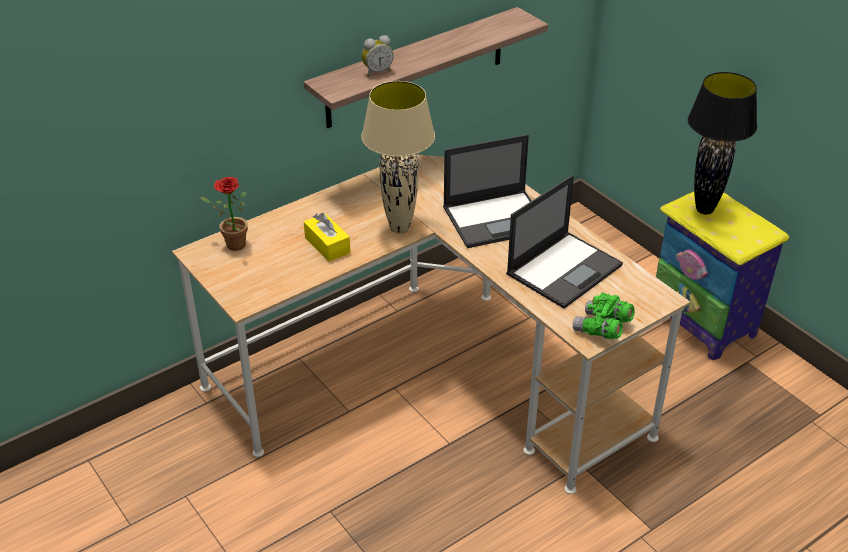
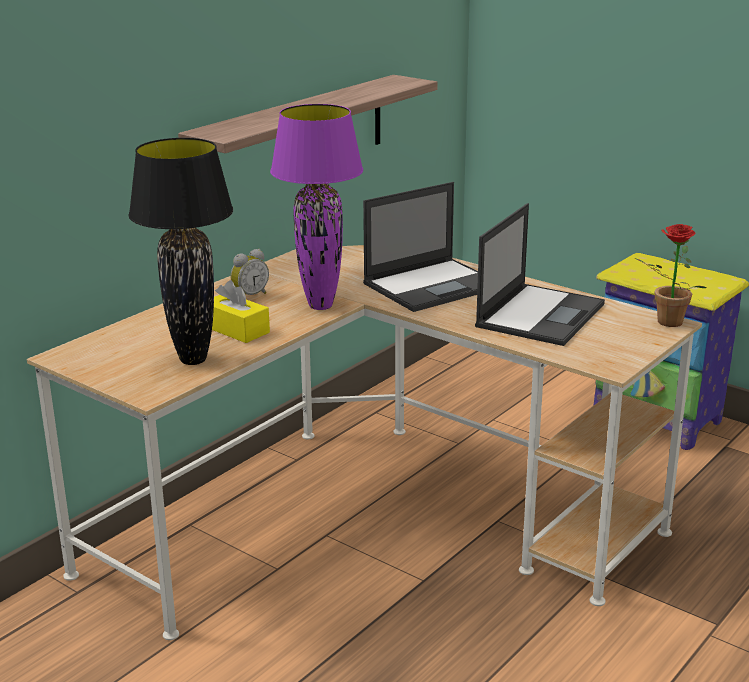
camera: 15 degrees left, 15 degrees down
potted plant [201,177,248,251] -> potted plant moved to [635,224,707,327]
beige table lamp [361,81,435,234] -> purple table lamp [270,104,363,310]
alarm clock [362,35,394,77] -> alarm clock moved to [231,249,269,295]
green binoculars [573,292,635,339] -> none
black table lamp [688,72,757,215] -> black table lamp moved to [128,138,233,365]

